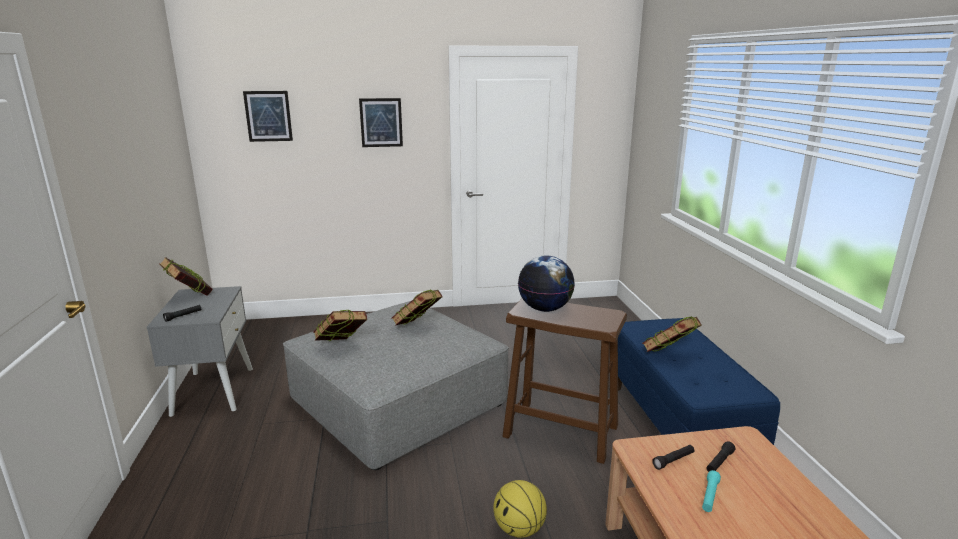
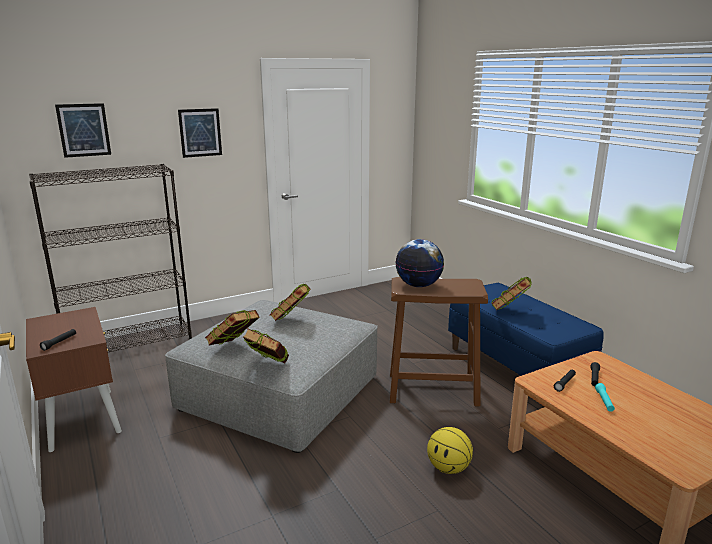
camera: 20 degrees left, 0 degrees up
grey nightstand [147,286,253,417] -> brown nightstand [26,307,122,452]
book [159,257,213,296] -> book moved to [243,328,289,364]
none -> black bookcase [29,164,192,352]

